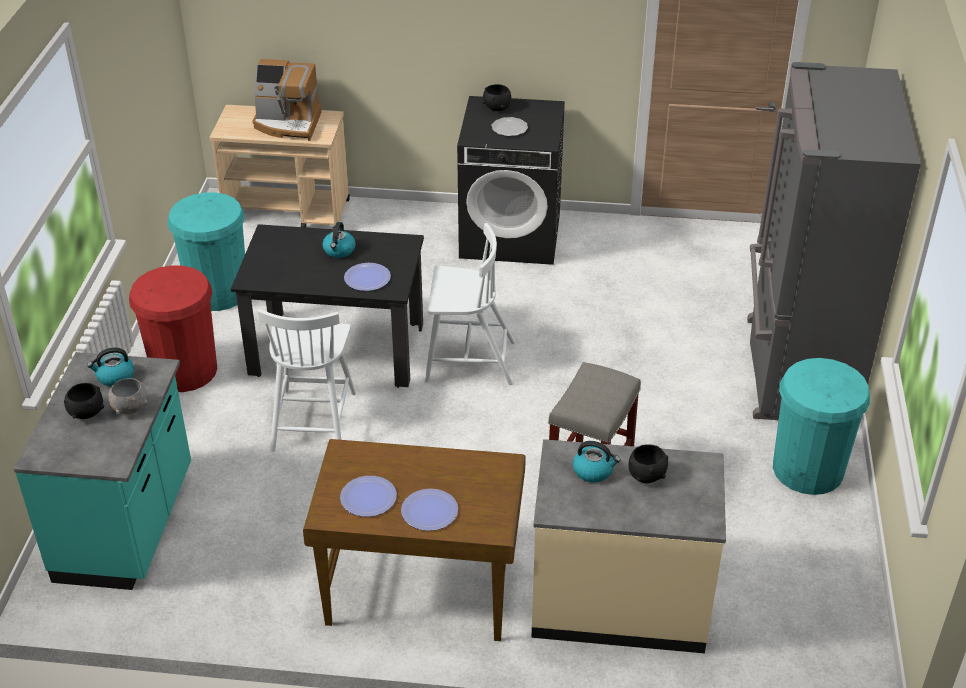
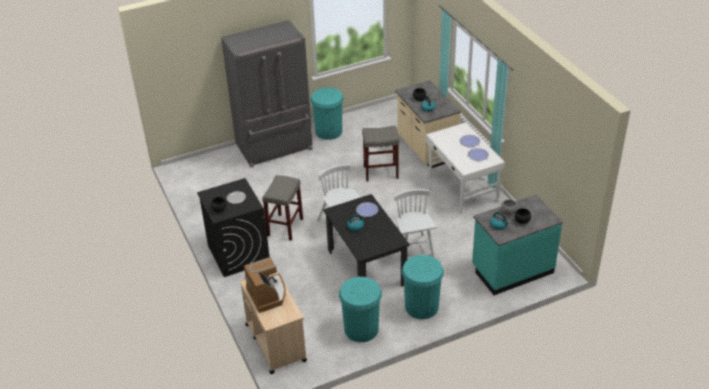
camera: 120 degrees left, 0 degrees up
red trash can [129,265,217,392] -> turquoise trash can [402,255,444,319]
white chair [258,309,356,452] -> white chair turned 75 degrees counterclockwise [394,189,436,260]
brown desk [303,439,526,641] -> white desk [426,122,505,214]
none -> grey stool [262,175,303,241]

